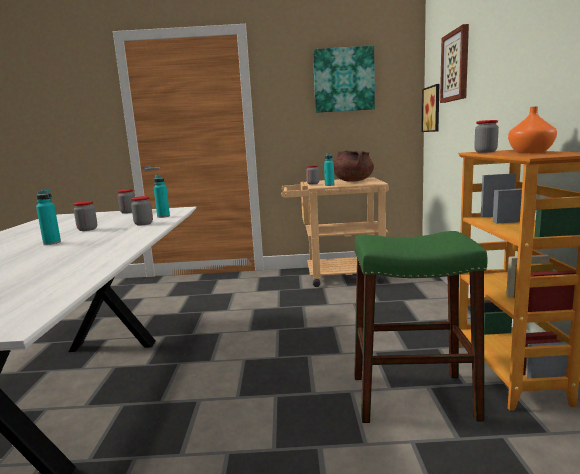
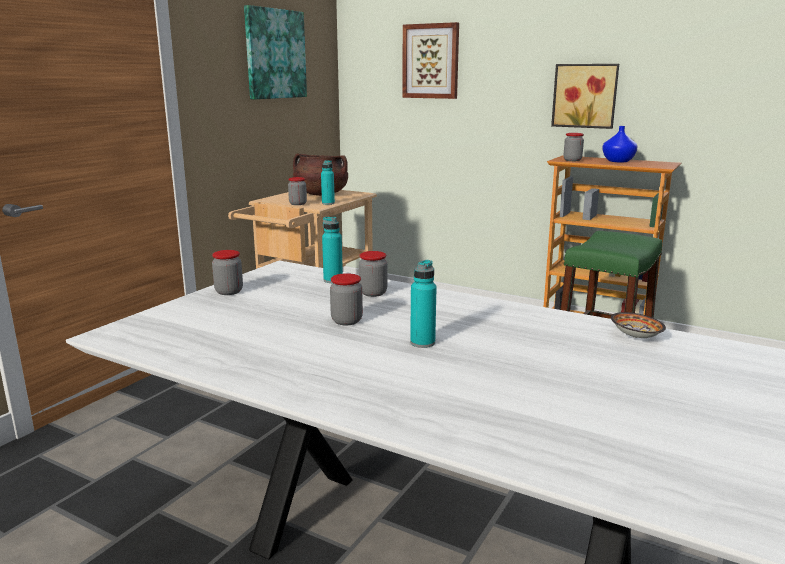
camera: 60 degrees left, 5 degrees up
picture [421,84,439,132] -> picture moved to [551,64,619,129]
orange vase [508,106,557,153] -> blue vase [602,126,638,163]
none -> bowl [611,312,666,338]

